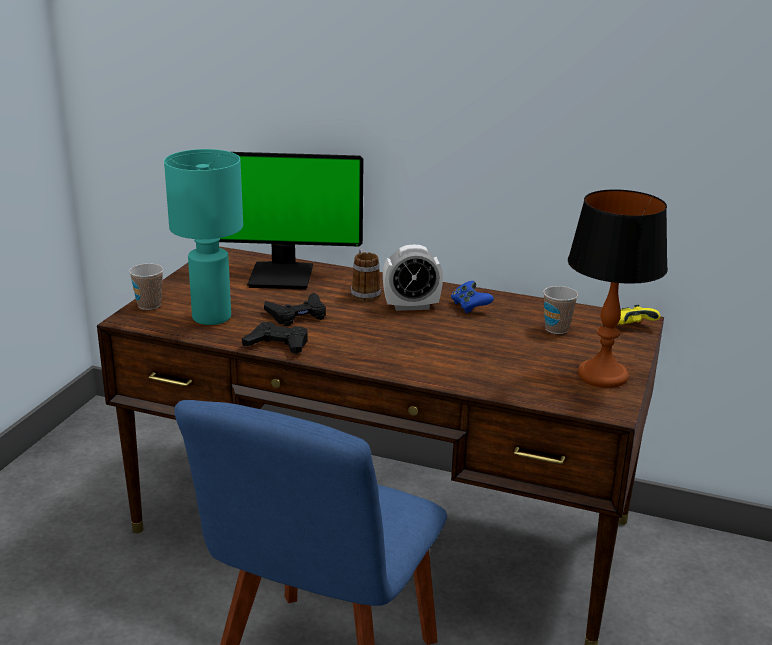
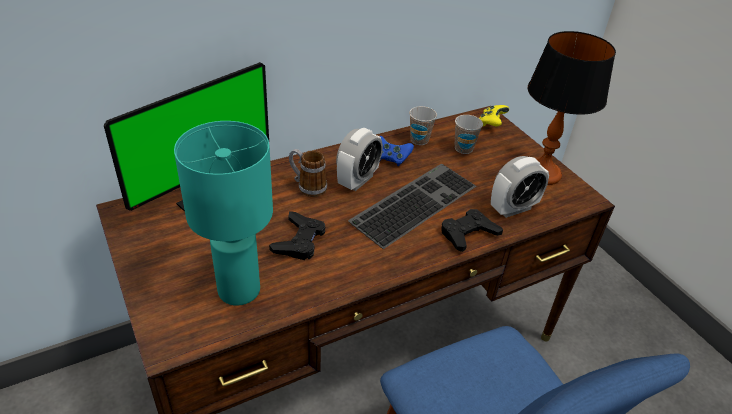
camera: 50 degrees left, 15 degrees up
cup [129,263,164,310] -> cup moved to [409,106,437,145]
black game controller [242,322,308,354] -> black game controller moved to [442,209,503,252]
none -> keyboard [348,163,476,249]
none -> alarm clock [491,156,549,218]

